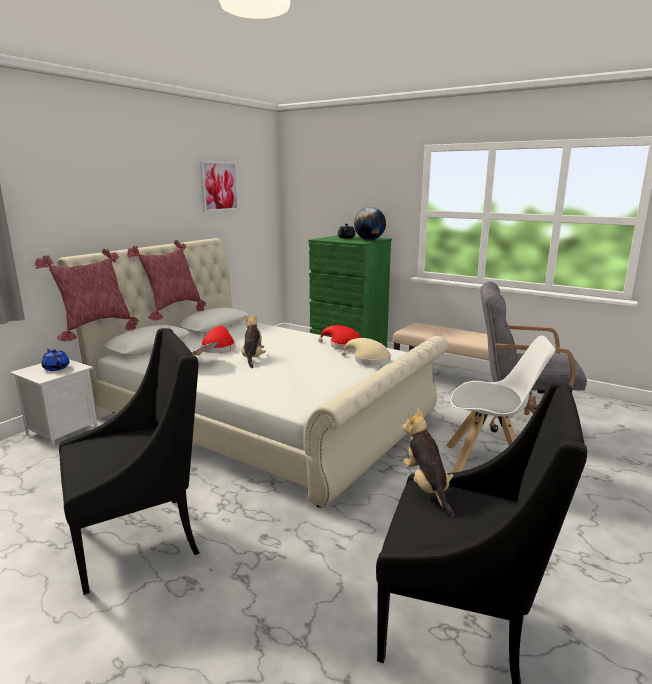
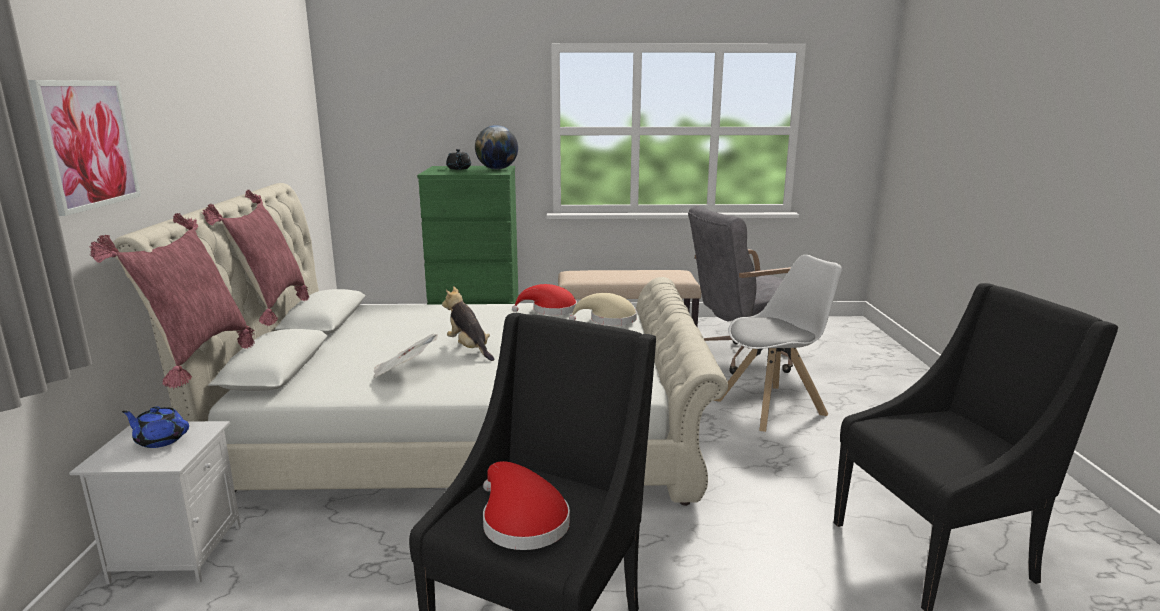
camera: 35 degrees left, 0 degrees up
picture [200,161,239,212] -> picture moved to [28,80,141,216]
red hat [201,326,235,353] -> red hat moved to [483,461,570,550]
plush toy [402,409,454,517] -> none

